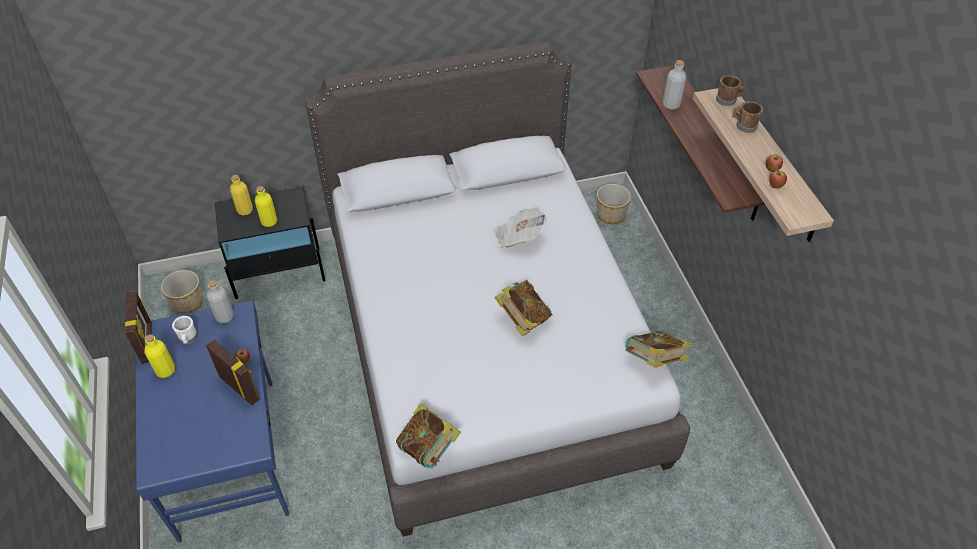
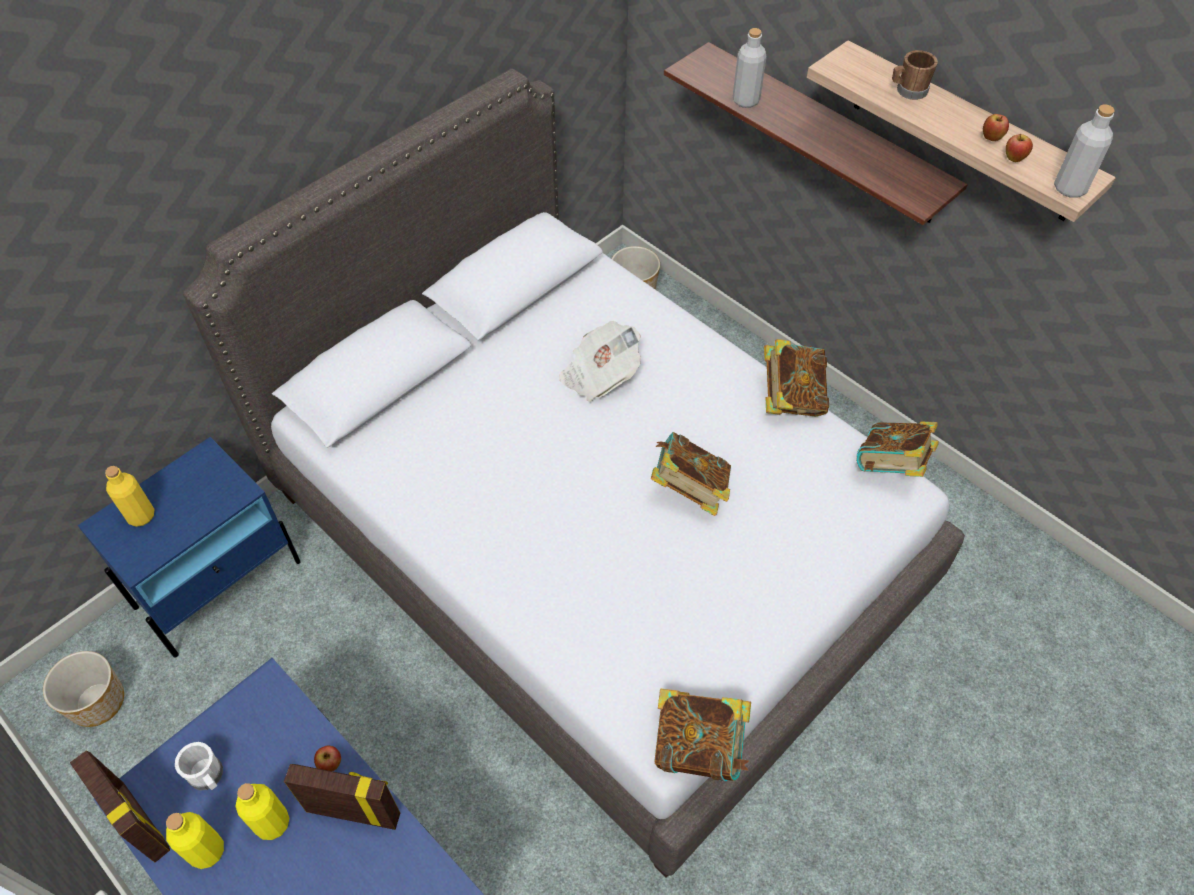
camera: 30 degrees left, 5 degrees up
grey bottle [207,280,234,323] -> grey bottle moved to [1054,104,1115,198]
black nightstand [215,187,326,299] -> blue nightstand [78,437,301,657]
yellow bottle [255,186,277,227] -> yellow bottle moved to [235,783,289,840]
brown mug [716,75,746,106] -> none
none -> book [764,339,829,416]

